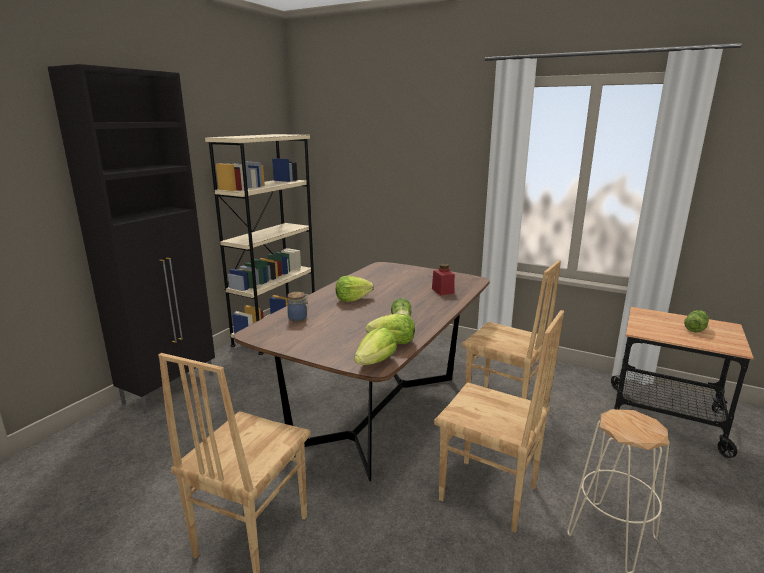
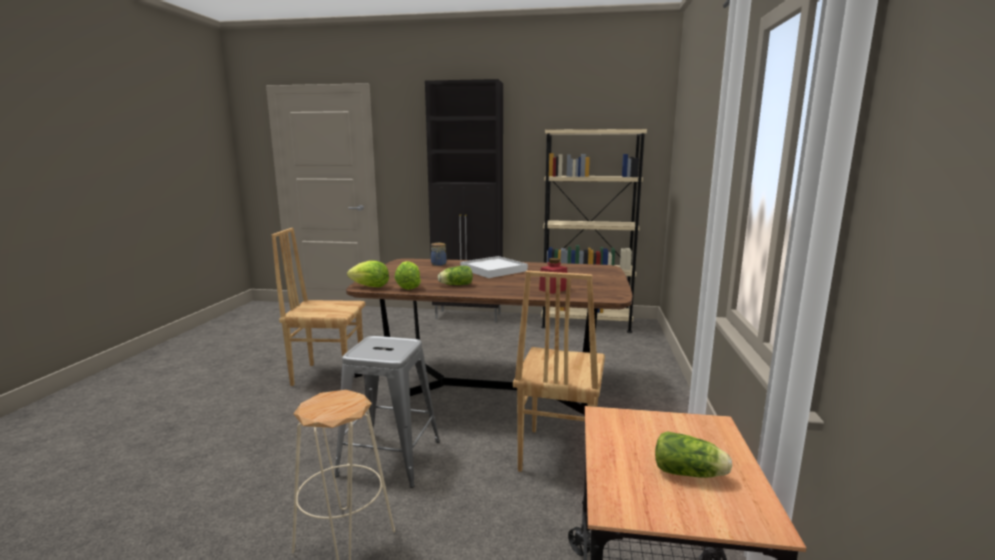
camera: 70 degrees right, 5 degrees down
lettuce [336,276,374,302] -> white tray [460,256,528,278]
brown chair [434,310,564,533] -> grey stool [335,336,440,488]

